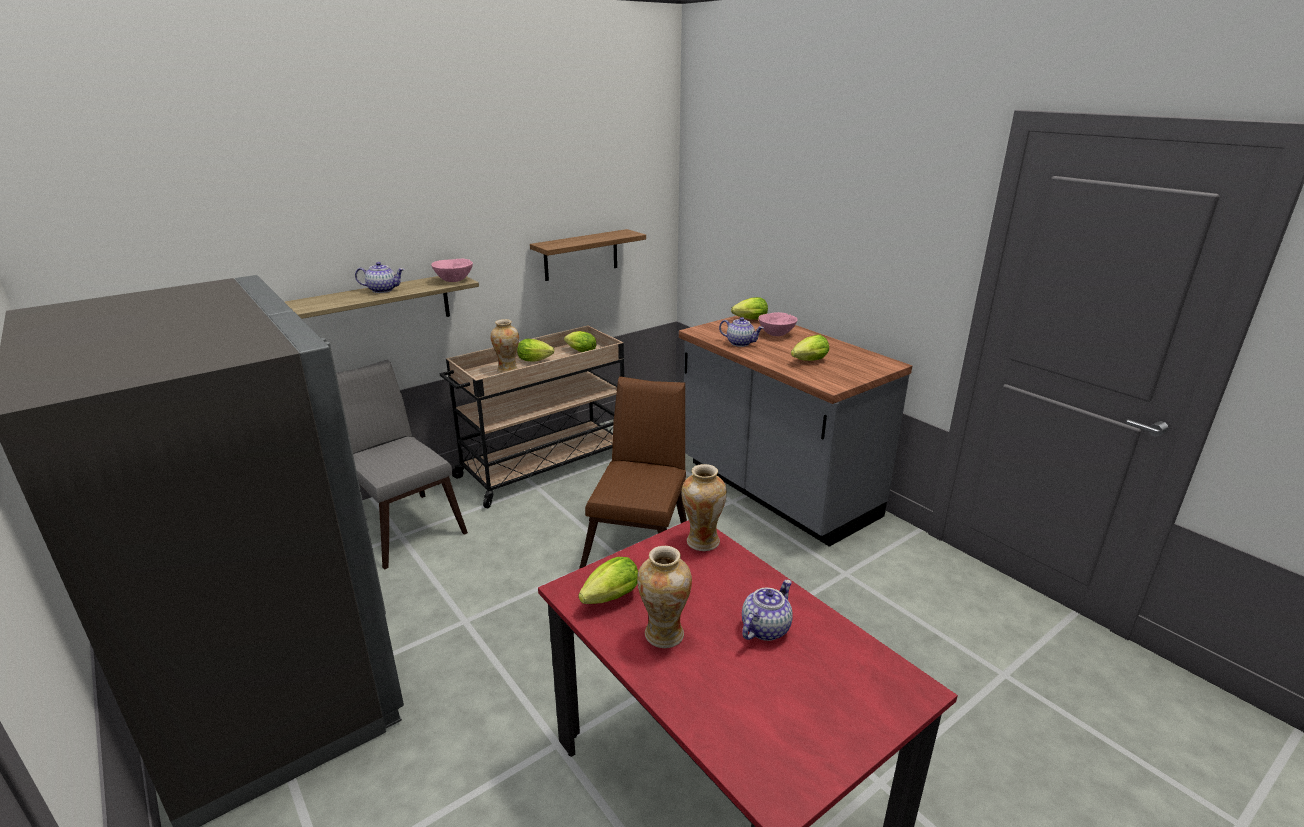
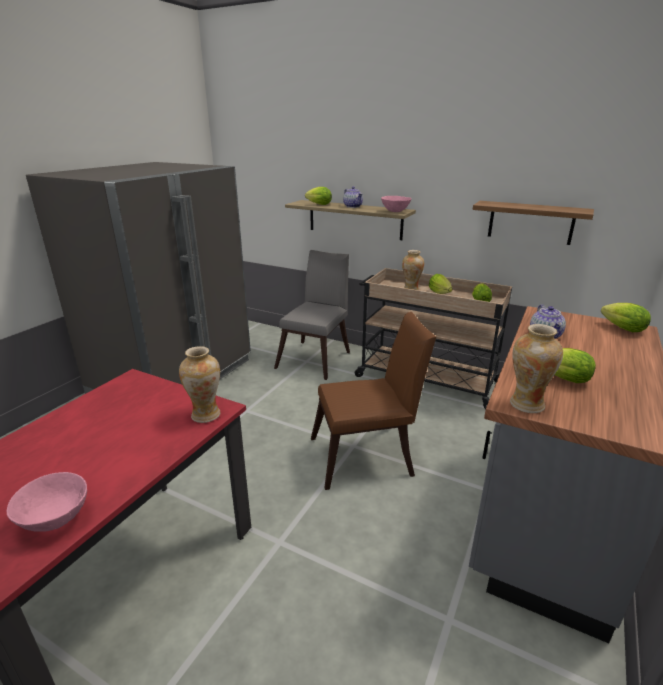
camera: 65 degrees right, 0 degrees up
lettuce [579,557,638,604] -> lettuce moved to [305,187,332,205]
vase [637,546,692,648] -> vase moved to [510,324,563,413]
teapot [742,580,793,641] -> none
pink bowl [758,312,798,336] -> pink bowl moved to [7,472,87,532]

